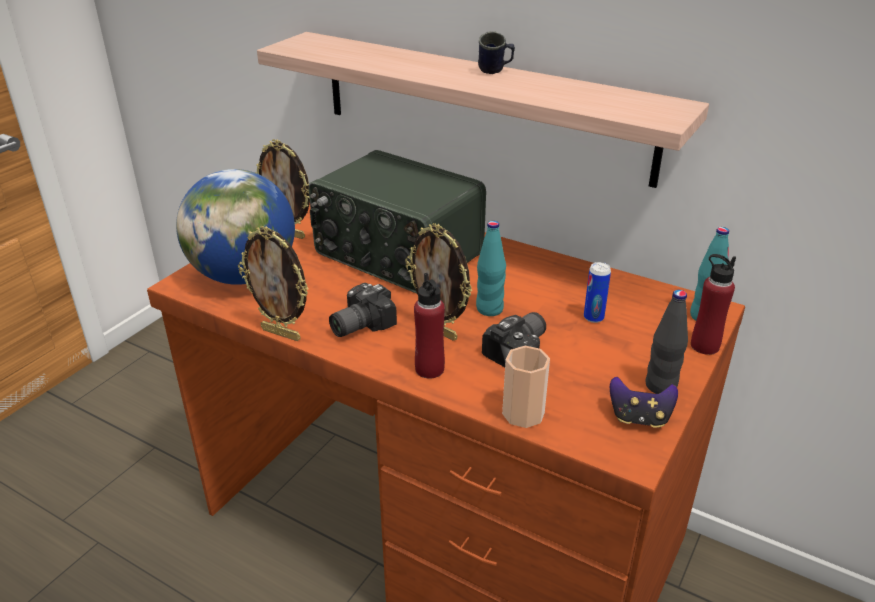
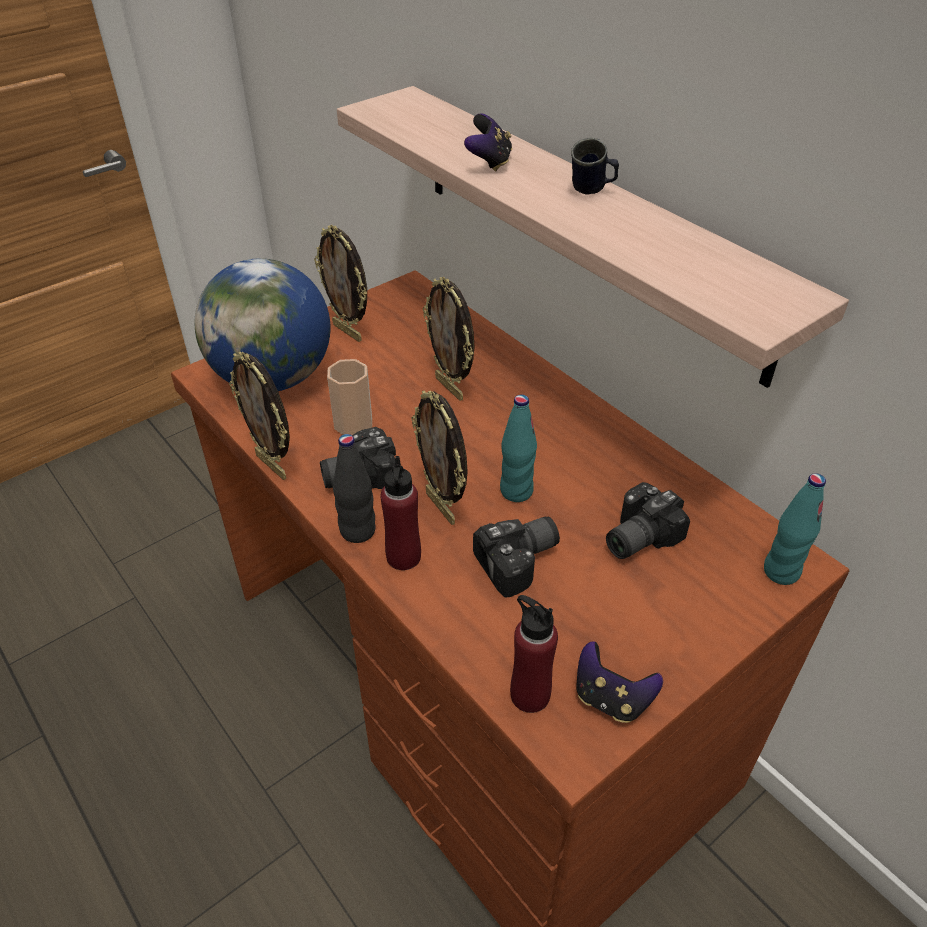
camera: 20 degrees right, 10 degrees up
radio [309,150,486,293] -> picture frame [423,277,474,401]
cup [502,346,550,428] -> cup moved to [327,359,372,436]
can [584,262,611,323] -> camera [606,482,690,559]
black bottle [645,290,688,394] -> black bottle moved to [333,434,376,543]
red bottle [691,254,736,355] -> red bottle moved to [510,595,558,713]
none -> game controller [464,114,512,171]

